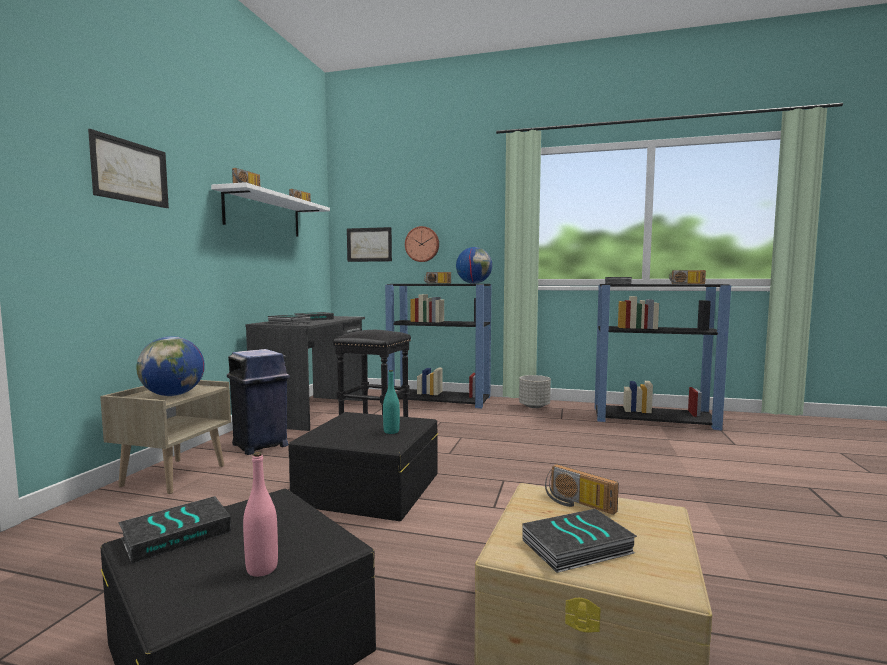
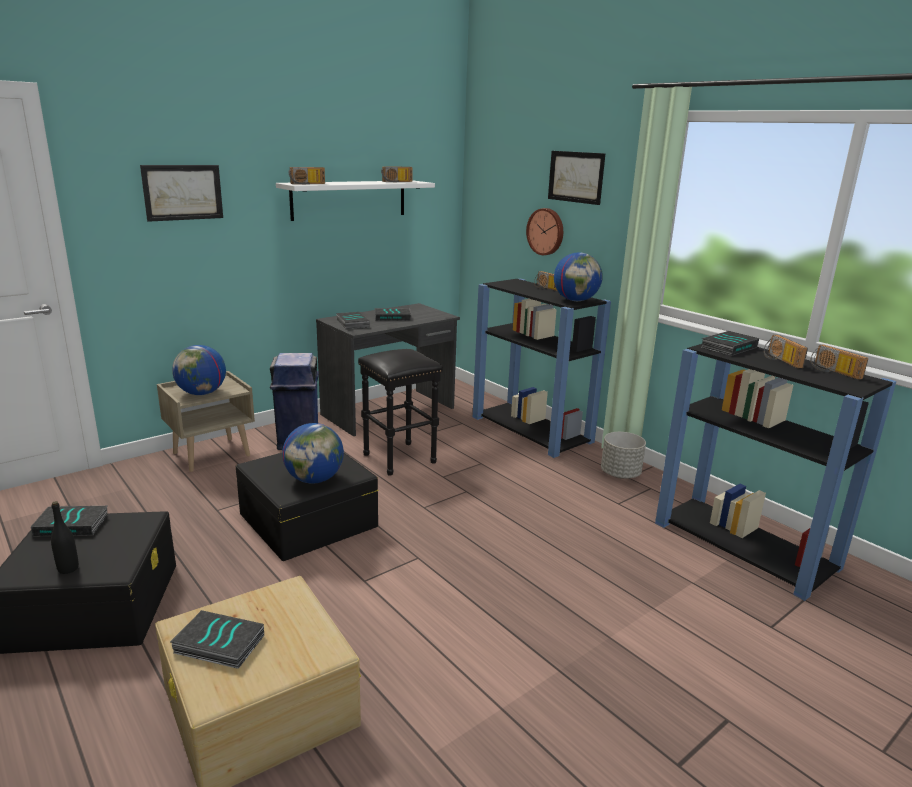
camera: 35 degrees right, 15 degrees up
pink bottle [243,452,278,577] -> black bottle [51,501,79,574]
picture [347,227,392,262] -> picture moved to [548,151,605,205]
turquoise bottle [383,370,400,434] -> globe [283,423,344,484]
radio [545,464,619,515] -> radio moved to [764,335,808,368]

